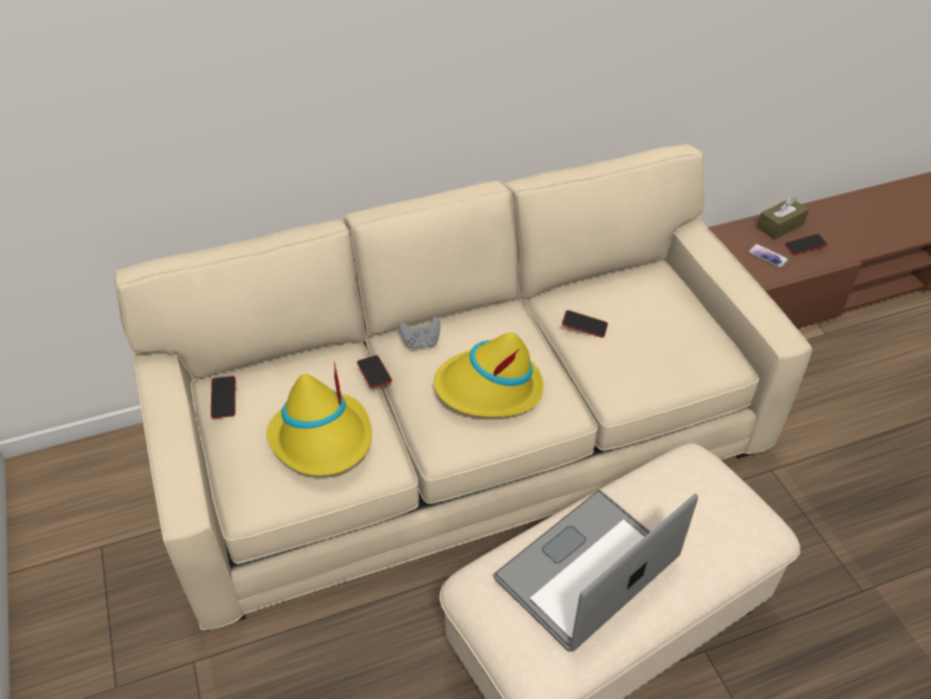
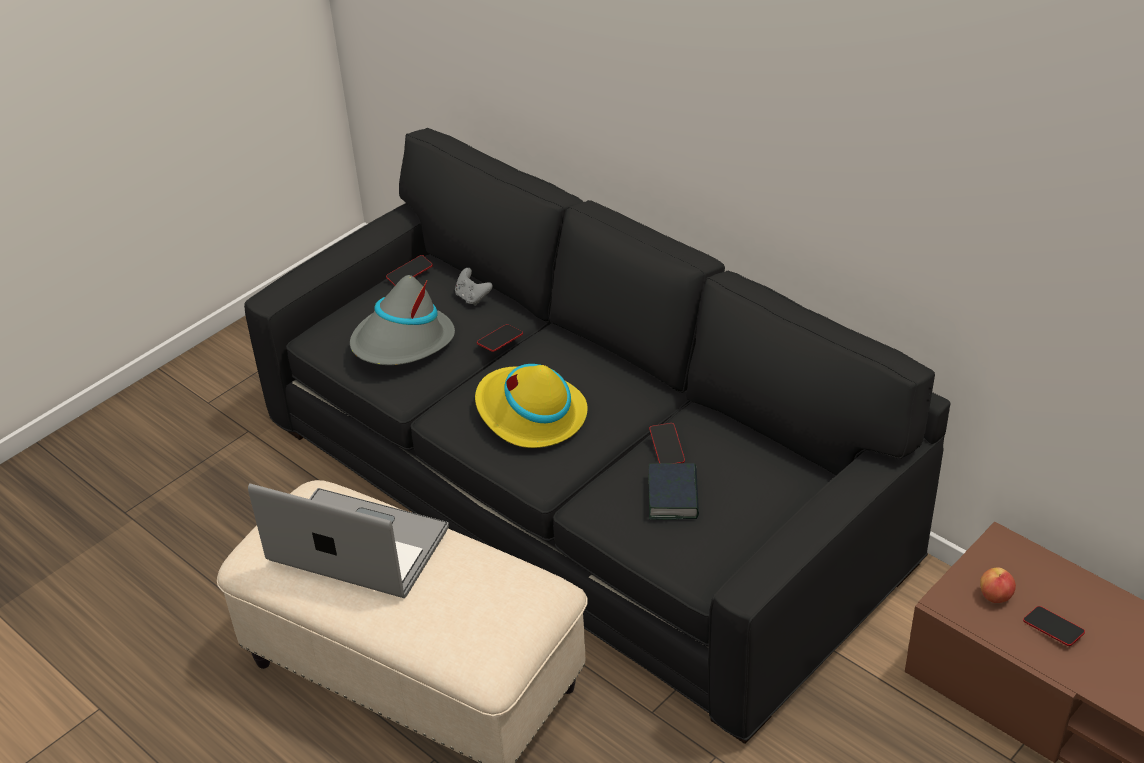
camera: 65 degrees right, 5 degrees down
beige sofa [115,144,812,631] -> black sofa [244,128,951,744]
yellow hat [267,361,372,476] -> grey hat [350,275,455,365]
grey game controller [398,317,440,349] -> grey game controller moved to [455,268,493,306]
phone [748,244,789,268] -> apple [980,567,1016,603]
brown tissue box [757,195,809,240] -> none
none -> book [649,463,699,520]

